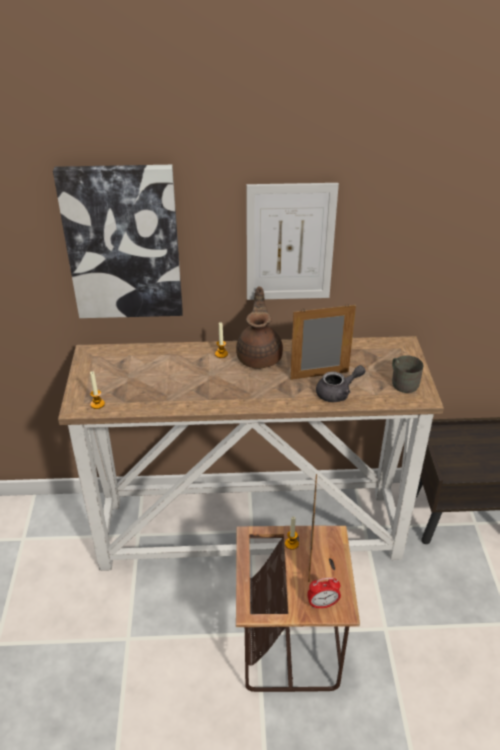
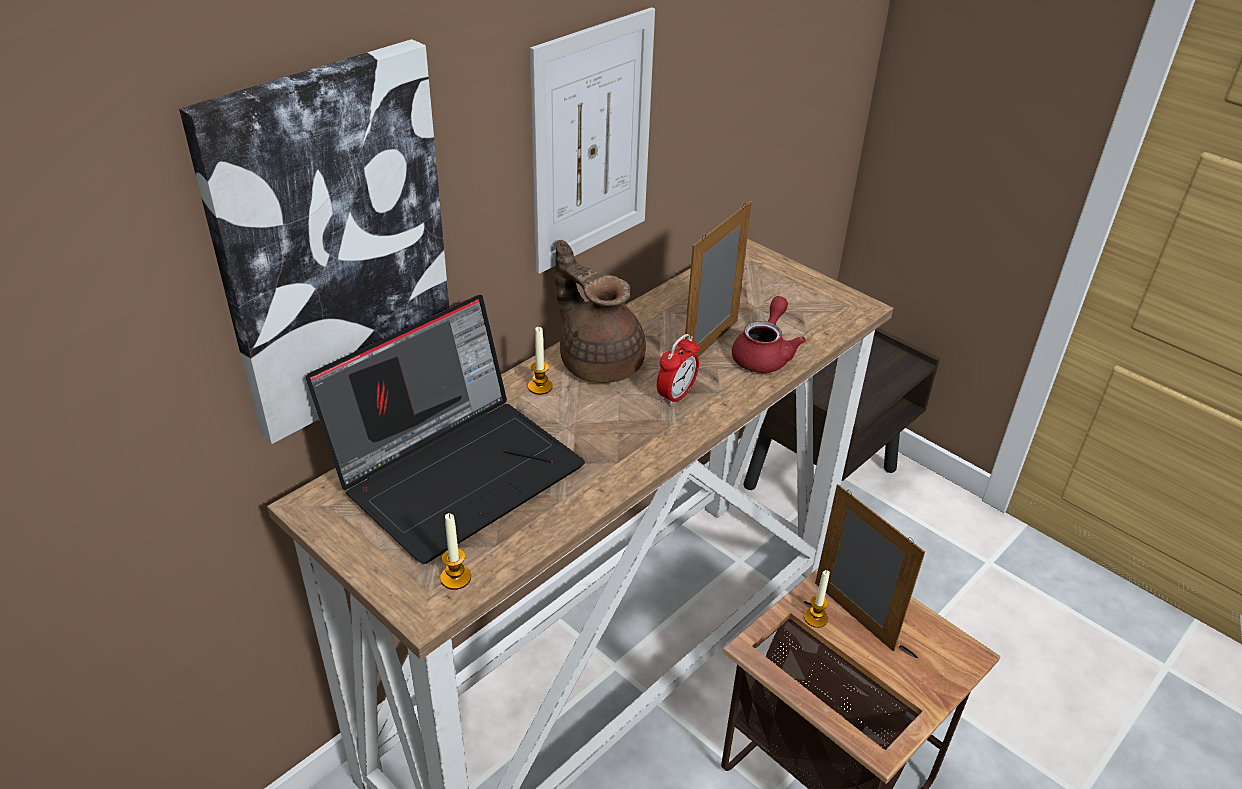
camera: 45 degrees left, 0 degrees up
alarm clock [307,577,341,609] -> alarm clock moved to [657,334,699,407]
grey teapot [316,365,365,402] -> red teapot [732,296,806,373]
grey mug [392,355,423,393] -> none
none -> laptop [306,295,585,564]

